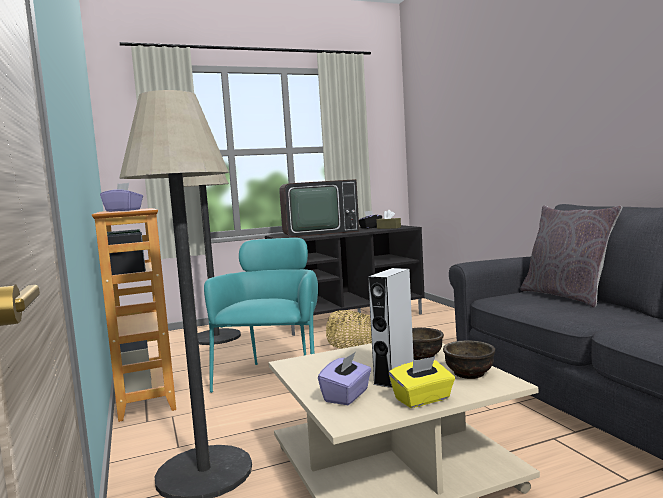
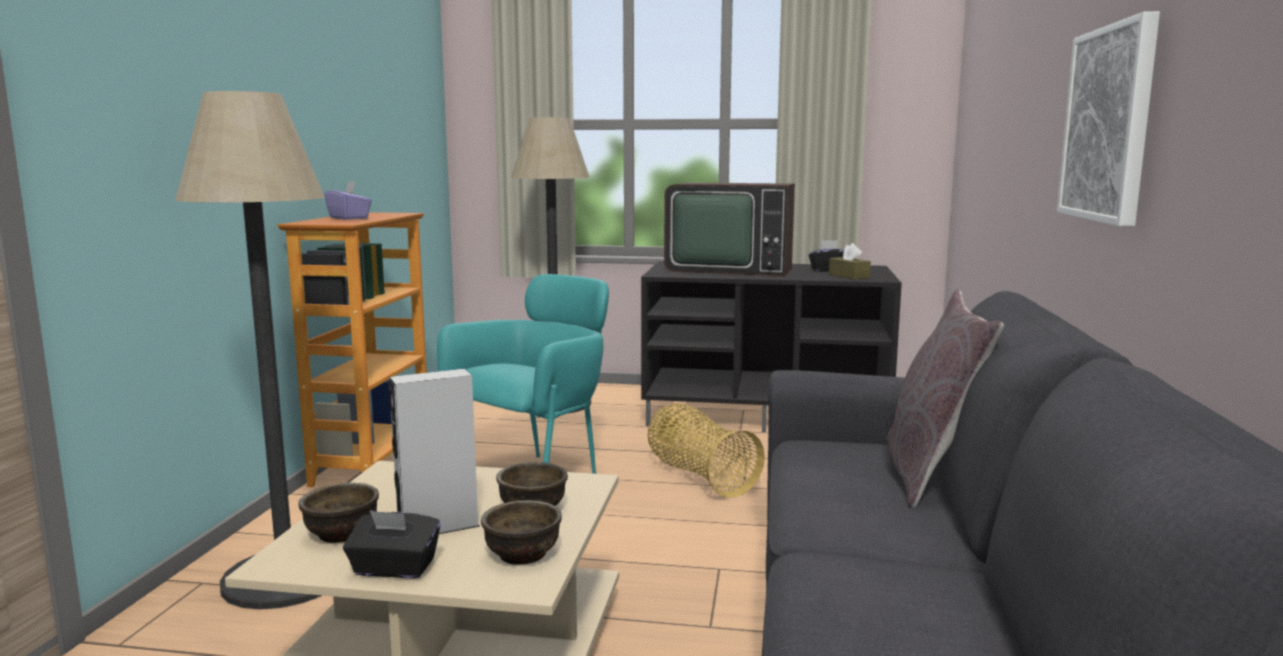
camera: 30 degrees right, 5 degrees up
purple tissue box [318,352,372,405] -> brown bowl [298,483,379,543]
yellow tissue box [389,356,455,408] -> black tissue box [343,510,441,578]
none -> picture [1057,11,1160,226]

